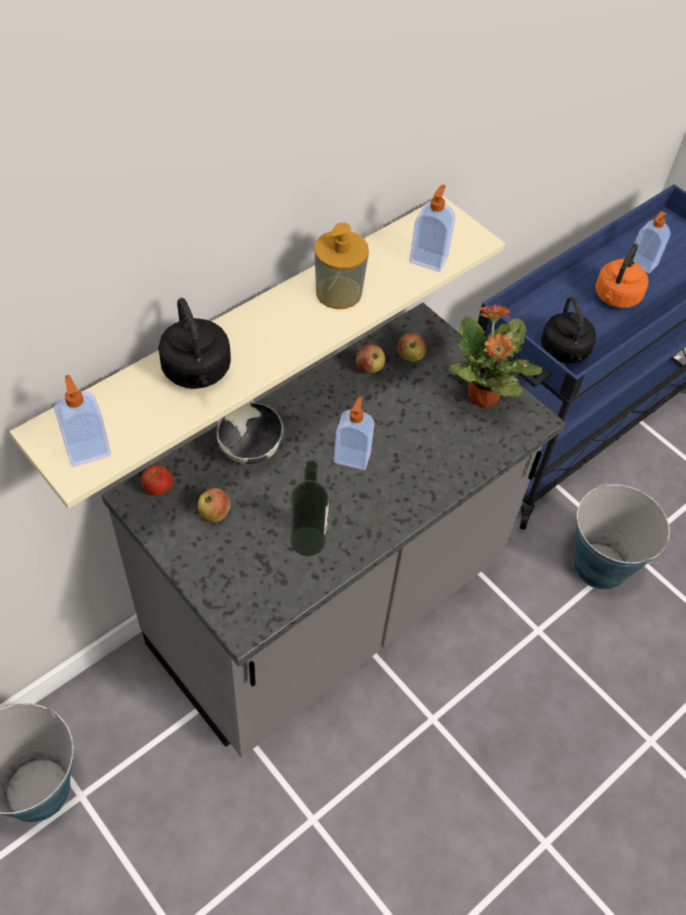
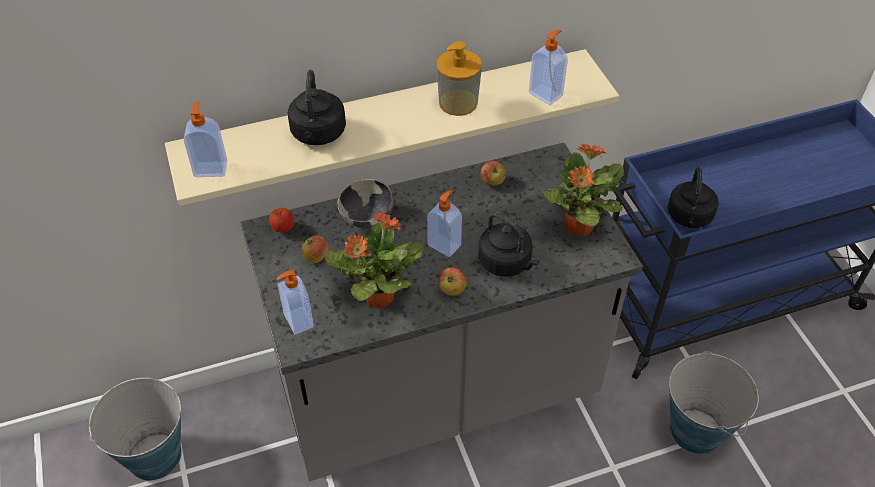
camera: 25 degrees right, 5 degrees down
bottle [290,460,329,556] -> potted plant [324,212,424,308]
apple [398,333,427,362] -> apple moved to [438,267,467,296]
orange kettle [595,244,649,308] -> none
soap dispenser [633,211,671,273] -> soap dispenser moved to [277,270,314,335]
none -> black kettle [478,213,539,277]

